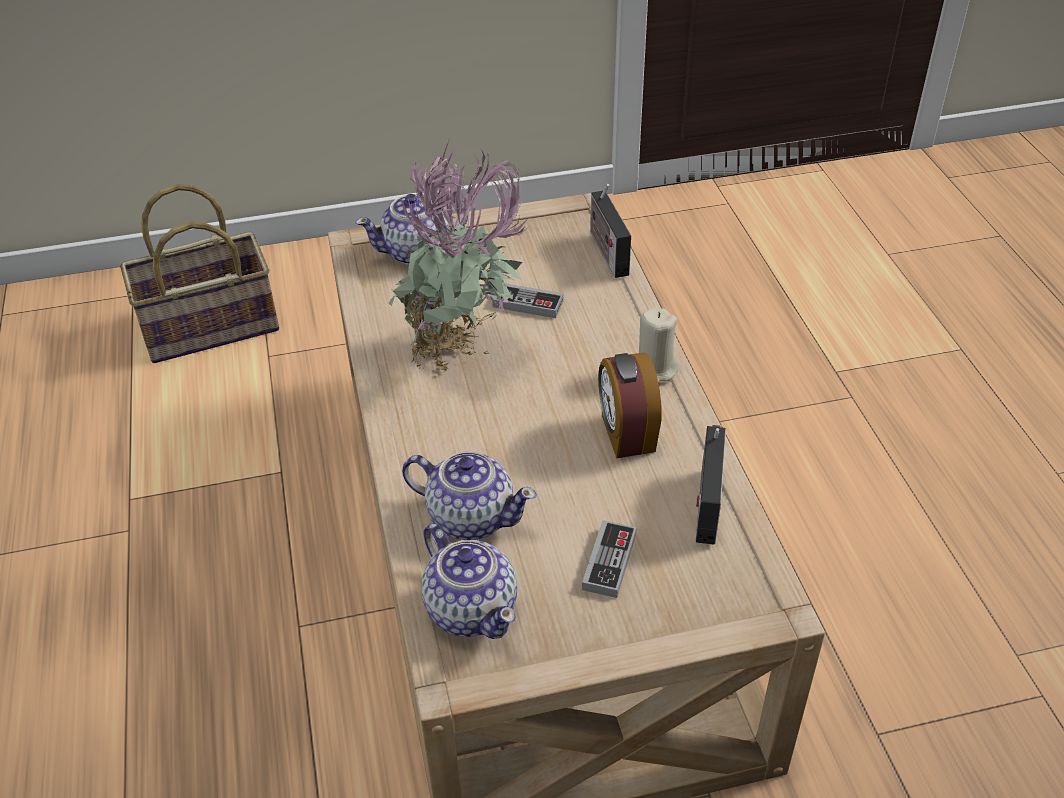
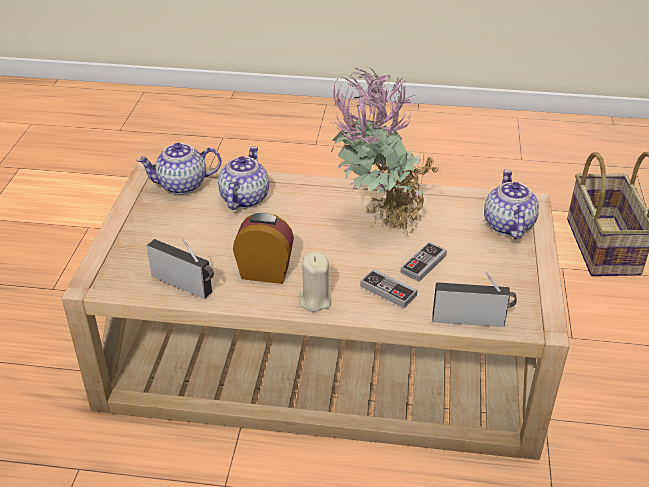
camera: 110 degrees right, 5 degrees down
teapot [402,451,537,540] -> teapot turned 150 degrees clockwise [218,146,269,210]
game controller [582,520,637,598] -> game controller moved to [360,269,417,308]

